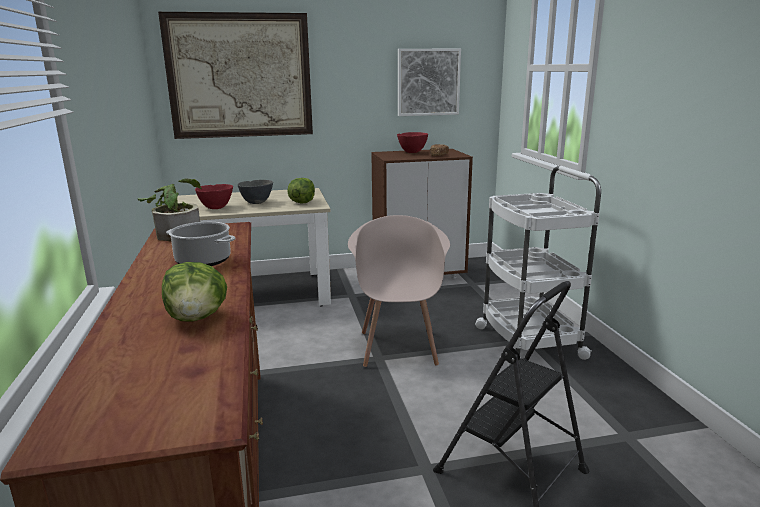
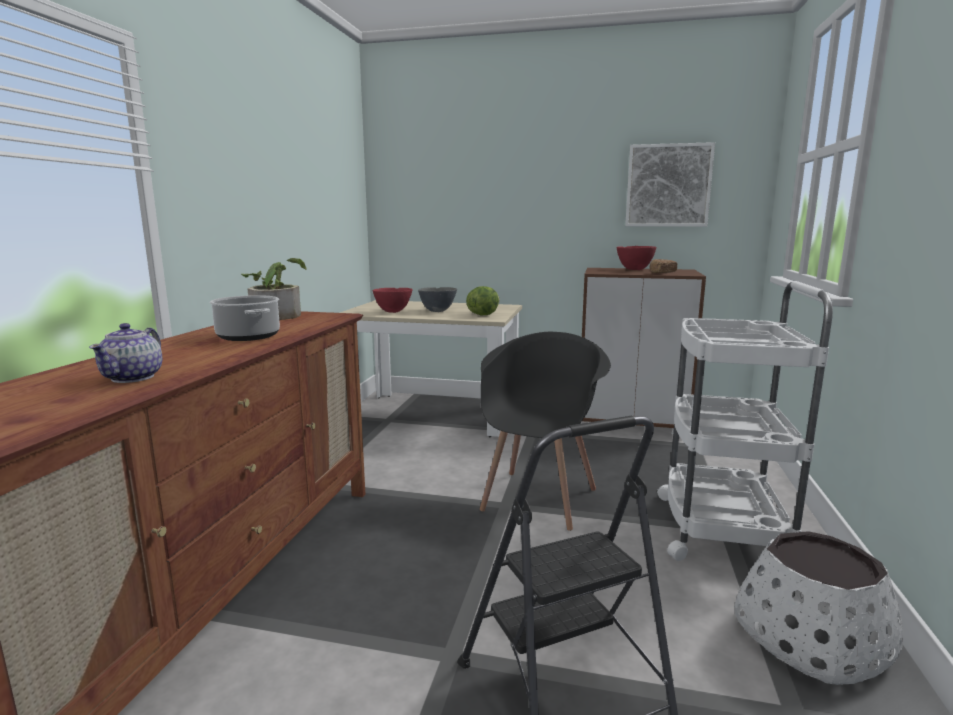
camera: 25 degrees right, 5 degrees down
picture [158,12,313,139] -> none
lettuce [162,262,227,321] -> teapot [89,323,162,383]
beige chair [348,215,450,367] -> black chair [480,332,611,531]
none -> white planter [734,531,903,685]

